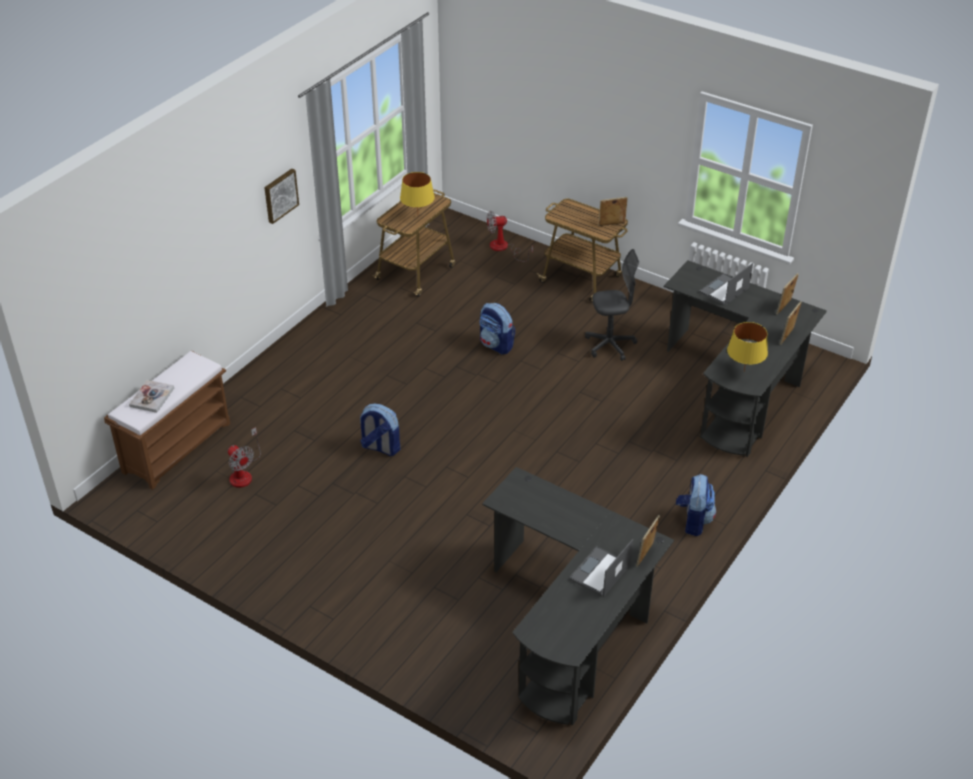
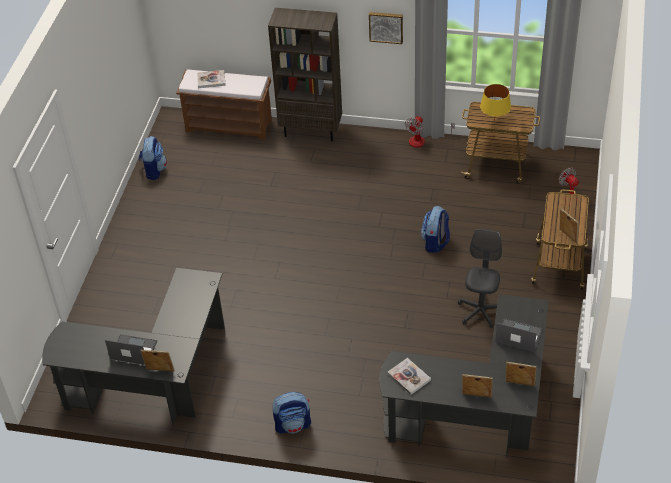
camera: 70 degrees right, 5 degrees up
fan [228,427,261,488] -> fan moved to [405,116,455,148]
backpack [360,404,400,456] -> backpack moved to [139,136,167,180]
grey office chair [585,249,639,361] -> grey office chair turned 135 degrees counterclockwise [458,229,502,328]
yellow table lamp [727,322,768,371] -> book [387,358,431,395]
none -> brown bookcase [268,8,342,142]

